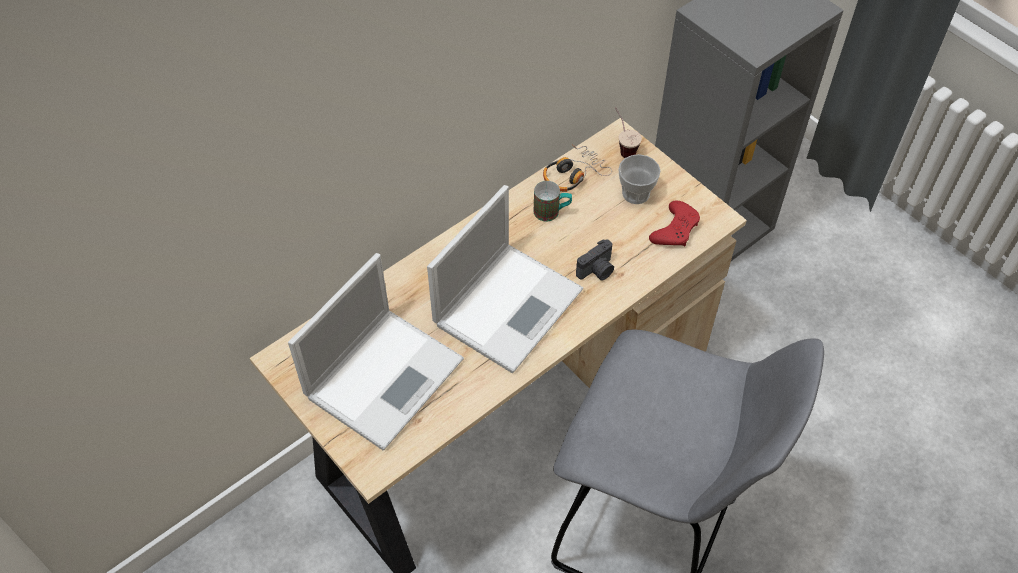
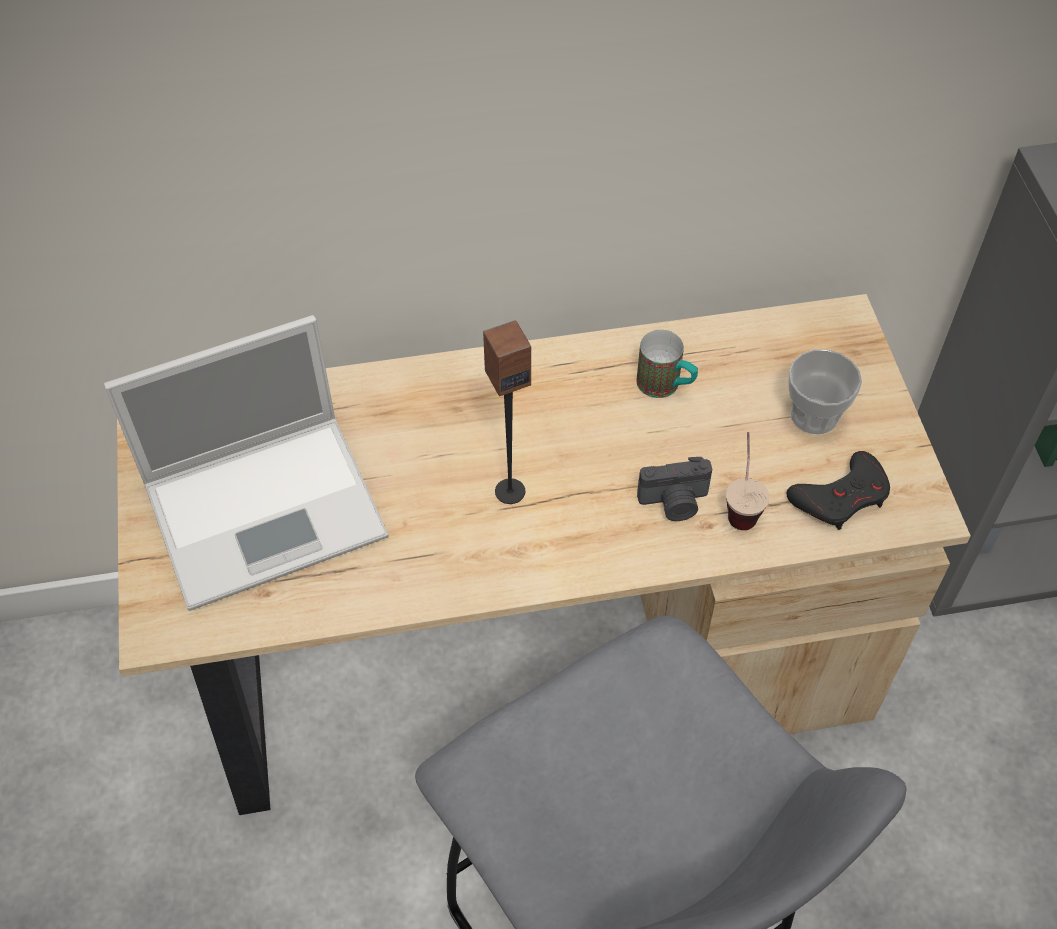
camera: 30 degrees right, 0 degrees up
laptop [427,185,583,373] -> speaker [483,320,531,504]
headphones [543,144,612,192] -> none
cup [615,107,642,158] -> cup moved to [726,432,770,530]
red game controller [649,200,700,246] -> black game controller [787,451,890,530]

